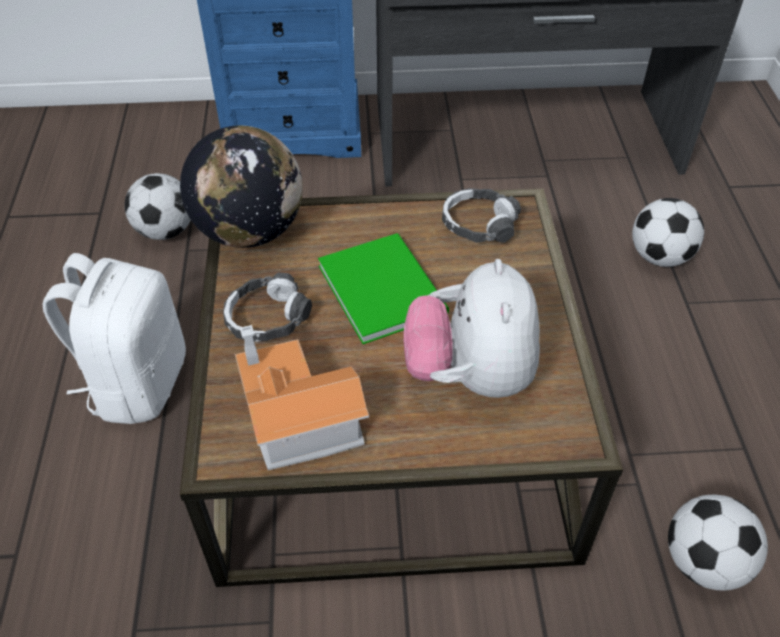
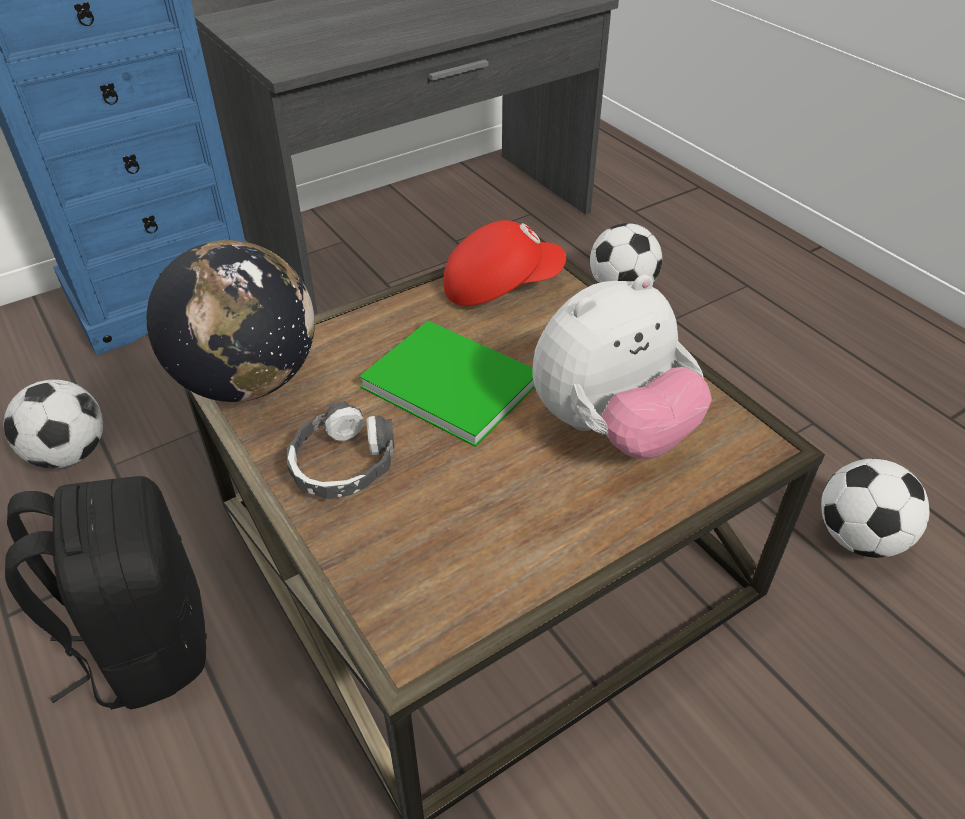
camera: 30 degrees left, 5 degrees down
white backpack [43,253,186,424] -> black backpack [5,476,207,710]
toy house [235,325,369,470] -> none
plush toy [404,259,540,398] -> plush toy turned 90 degrees counterclockwise [532,275,712,459]
headphones [442,188,521,243] -> red cap [443,220,566,306]

